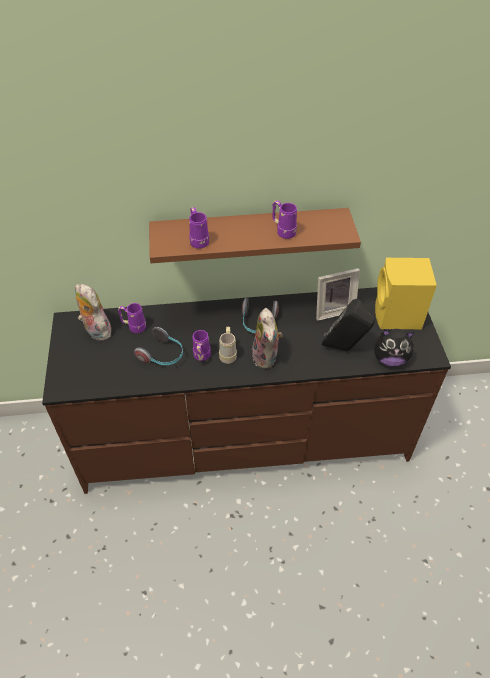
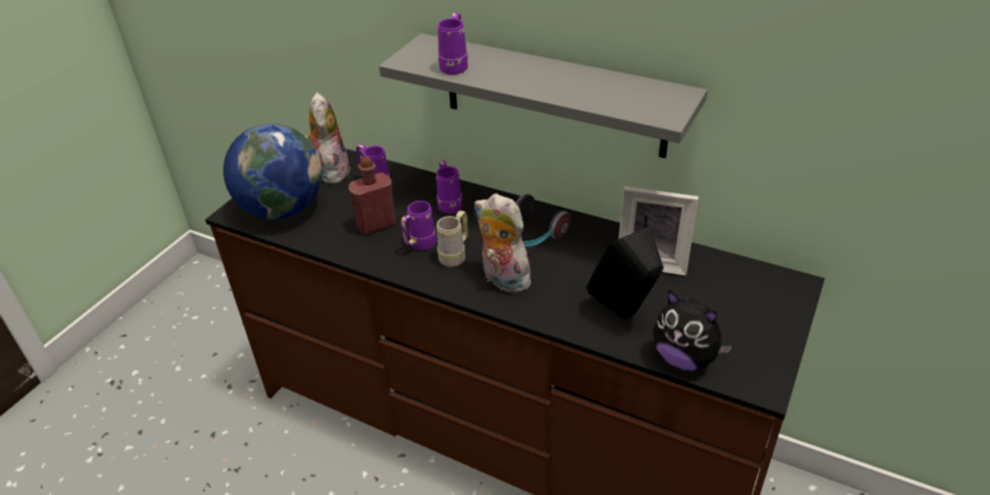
camera: 35 degrees right, 10 degrees down
headphones [134,327,183,365] -> red bottle [348,156,396,234]
brown shelf [149,208,361,263] -> grey shelf [379,33,708,158]
plush toy [252,308,283,369] -> plush toy turned 105 degrees clockwise [474,194,535,293]
purple mug [273,201,297,239] -> purple mug moved to [436,160,463,214]
yellow speaker [375,257,437,329] -> none
none -> globe [223,124,322,219]

